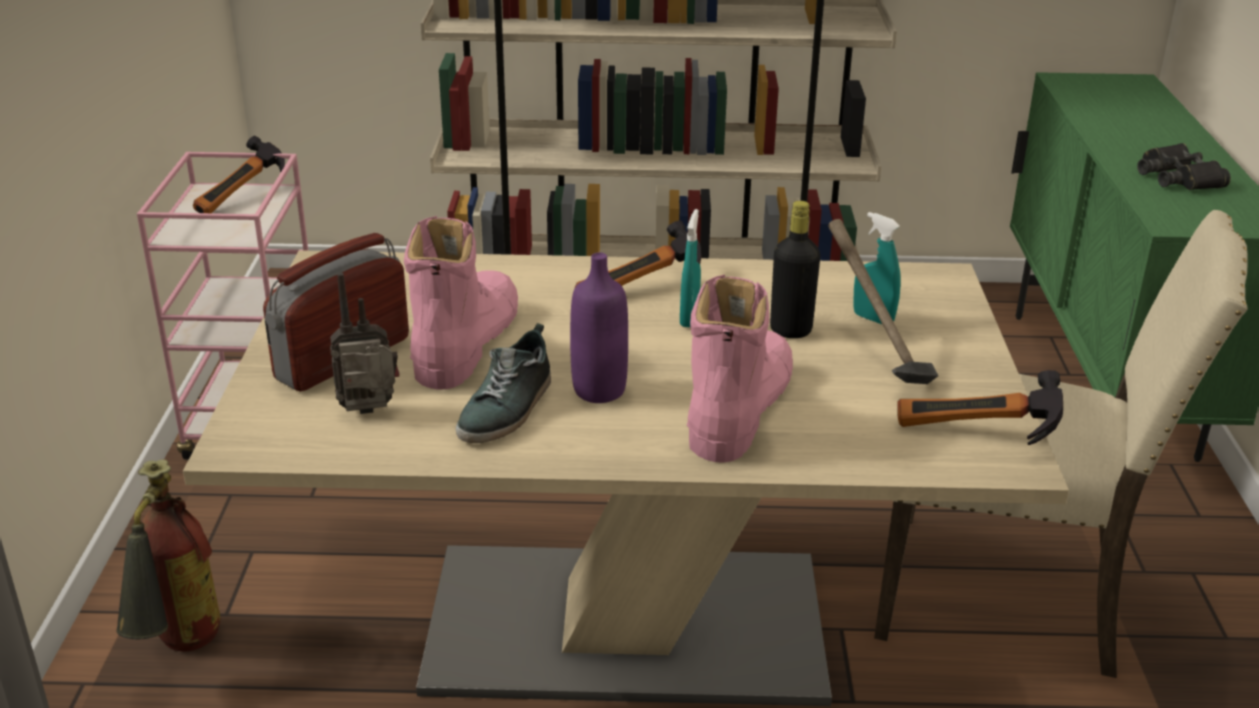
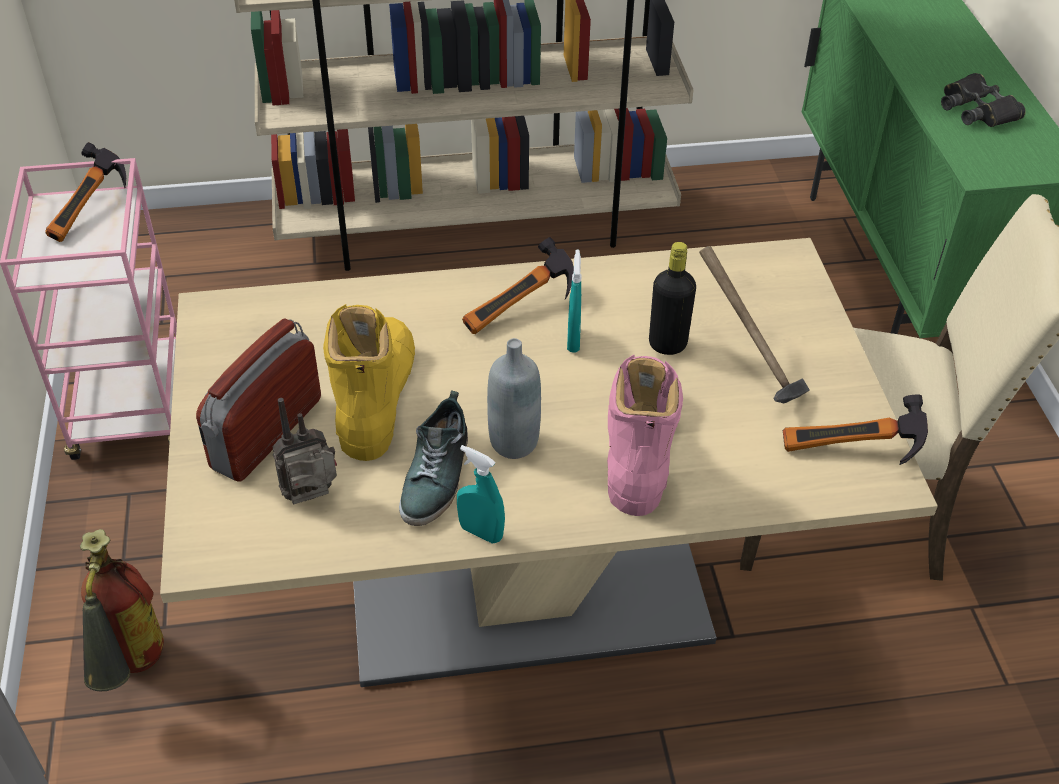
camera: 10 degrees left, 15 degrees up
pink boot [404,216,518,390] -> yellow boot [323,304,415,461]
purple bottle [570,252,628,403] -> grey bottle [487,338,541,459]
turquoise spray bottle [853,212,901,324] -> turquoise spray bottle moved to [457,445,505,544]

